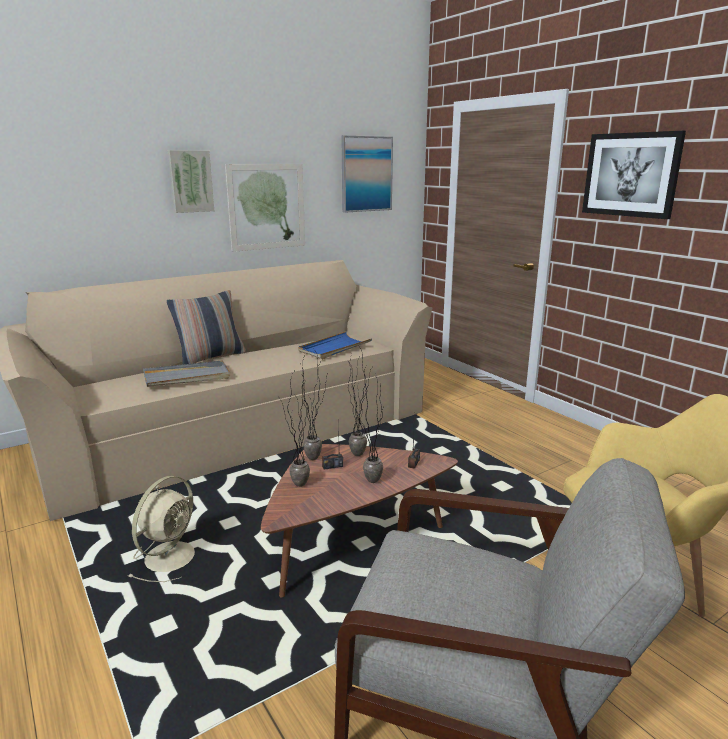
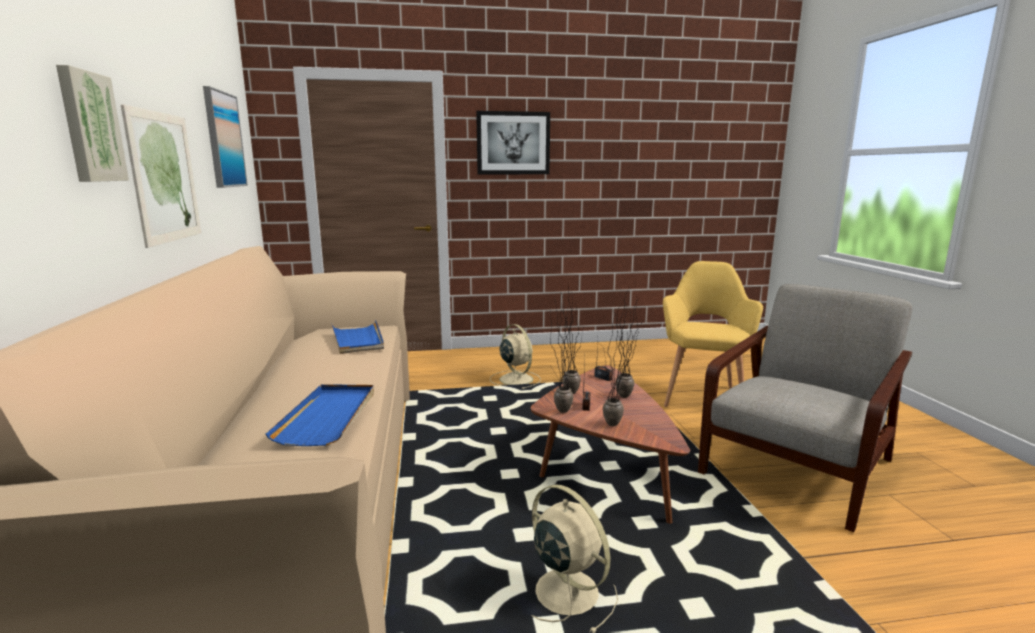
camera: 65 degrees left, 5 degrees down
grey tray [143,360,230,387] -> blue tray [266,385,374,446]
pillow [167,290,246,364] -> none
none -> beige fan [490,324,541,389]

